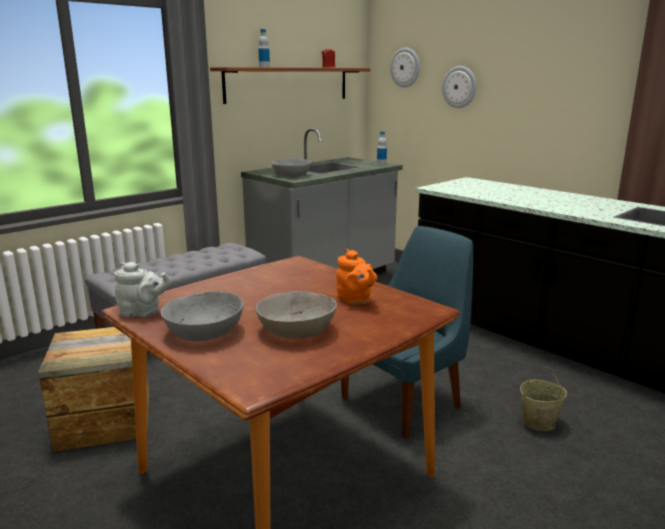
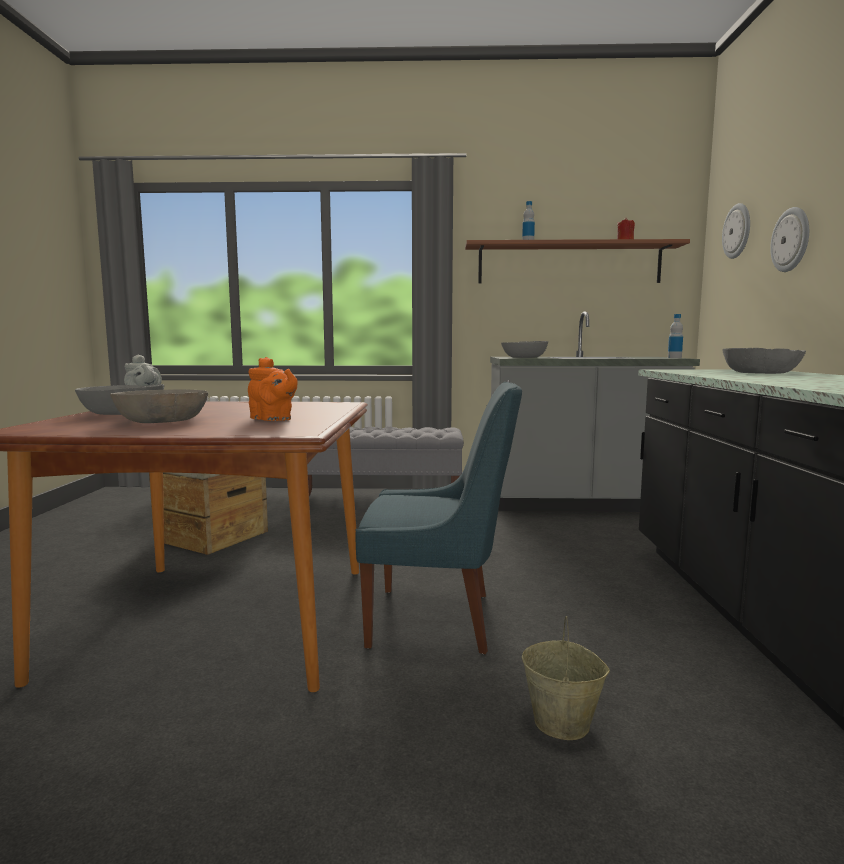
camera: 45 degrees right, 10 degrees down
orange teapot [336,249,377,305] -> orange teapot turned 60 degrees counterclockwise [248,357,298,421]
none -> grey bowl [722,348,806,374]

